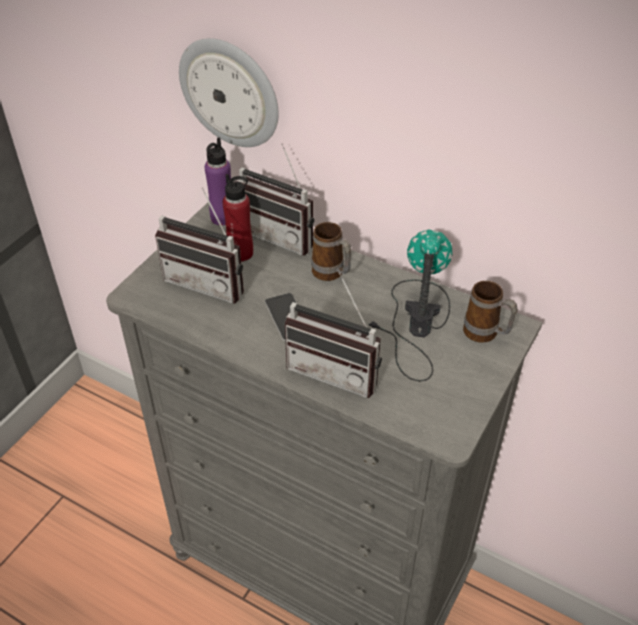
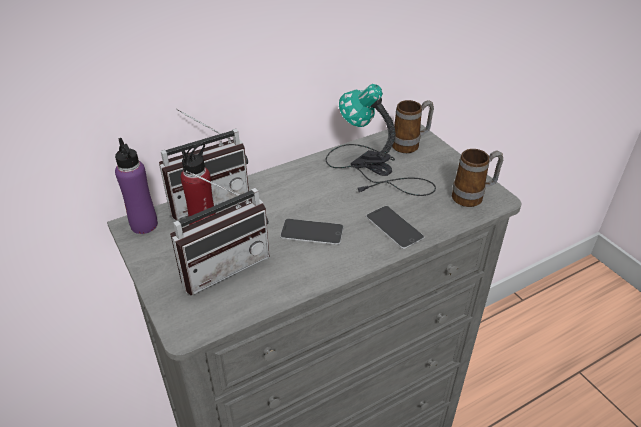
camera: 60 degrees left, 5 degrees down
wall clock [179,38,279,147] -> none
radio [285,272,382,398] -> phone [366,206,425,249]
mug [311,222,352,281] -> mug moved to [452,149,503,207]

